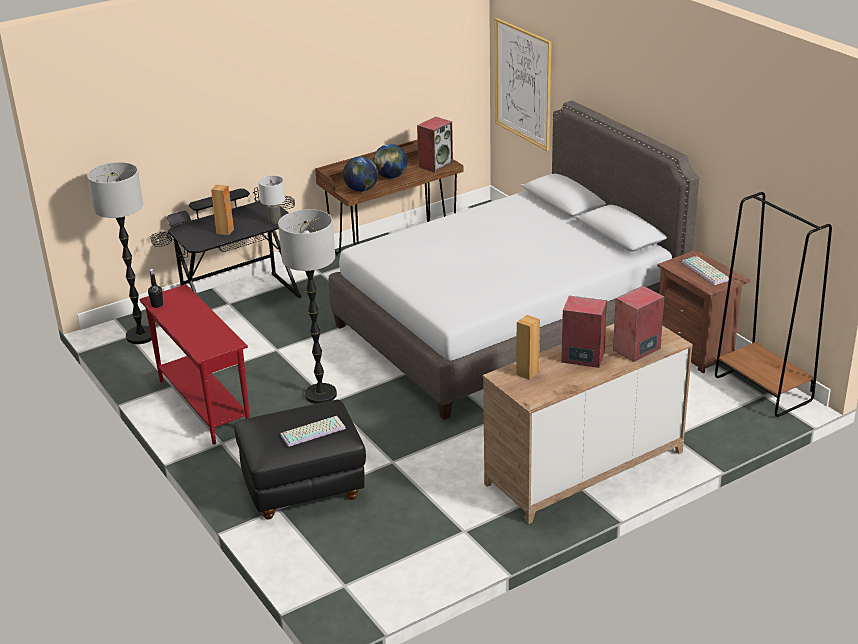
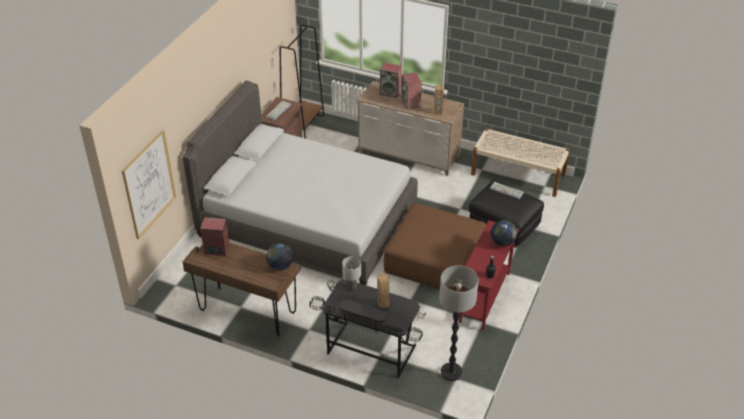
camera: 125 degrees left, 10 degrees up
floor lamp [278,209,337,404] -> brown ottoman [384,203,486,292]
globe [373,144,408,179] -> globe moved to [491,220,517,246]
none -> beige bench [471,128,570,197]

